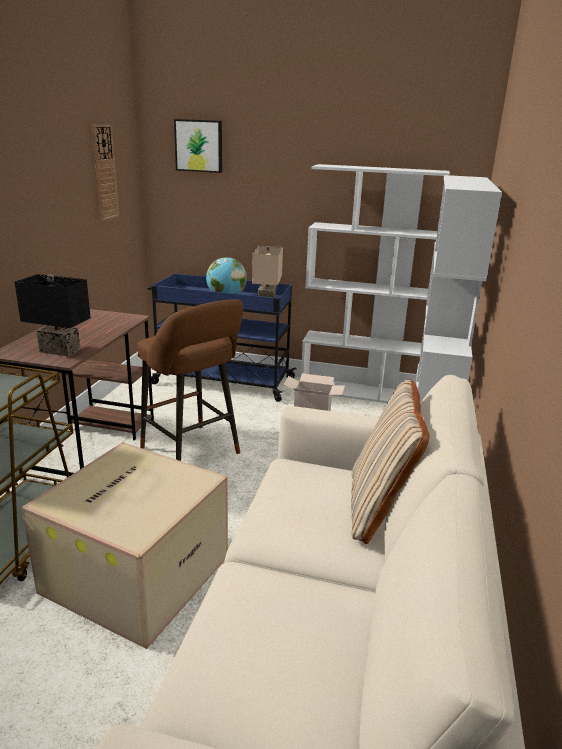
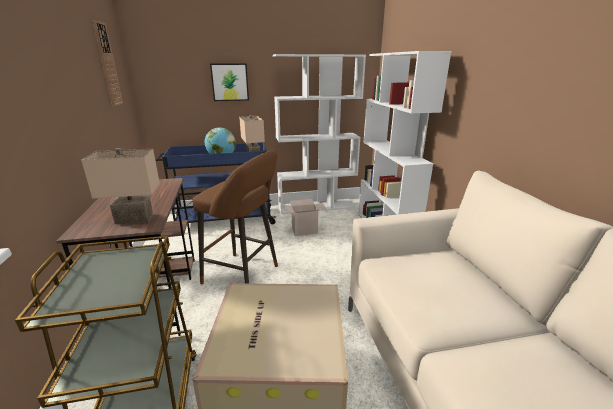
camera: 25 degrees left, 0 degrees up
black table lamp [15,274,91,356] -> beige table lamp [81,148,160,224]
picture [174,119,222,173] -> picture moved to [210,64,249,101]
beige pillow [351,379,430,544] -> none

